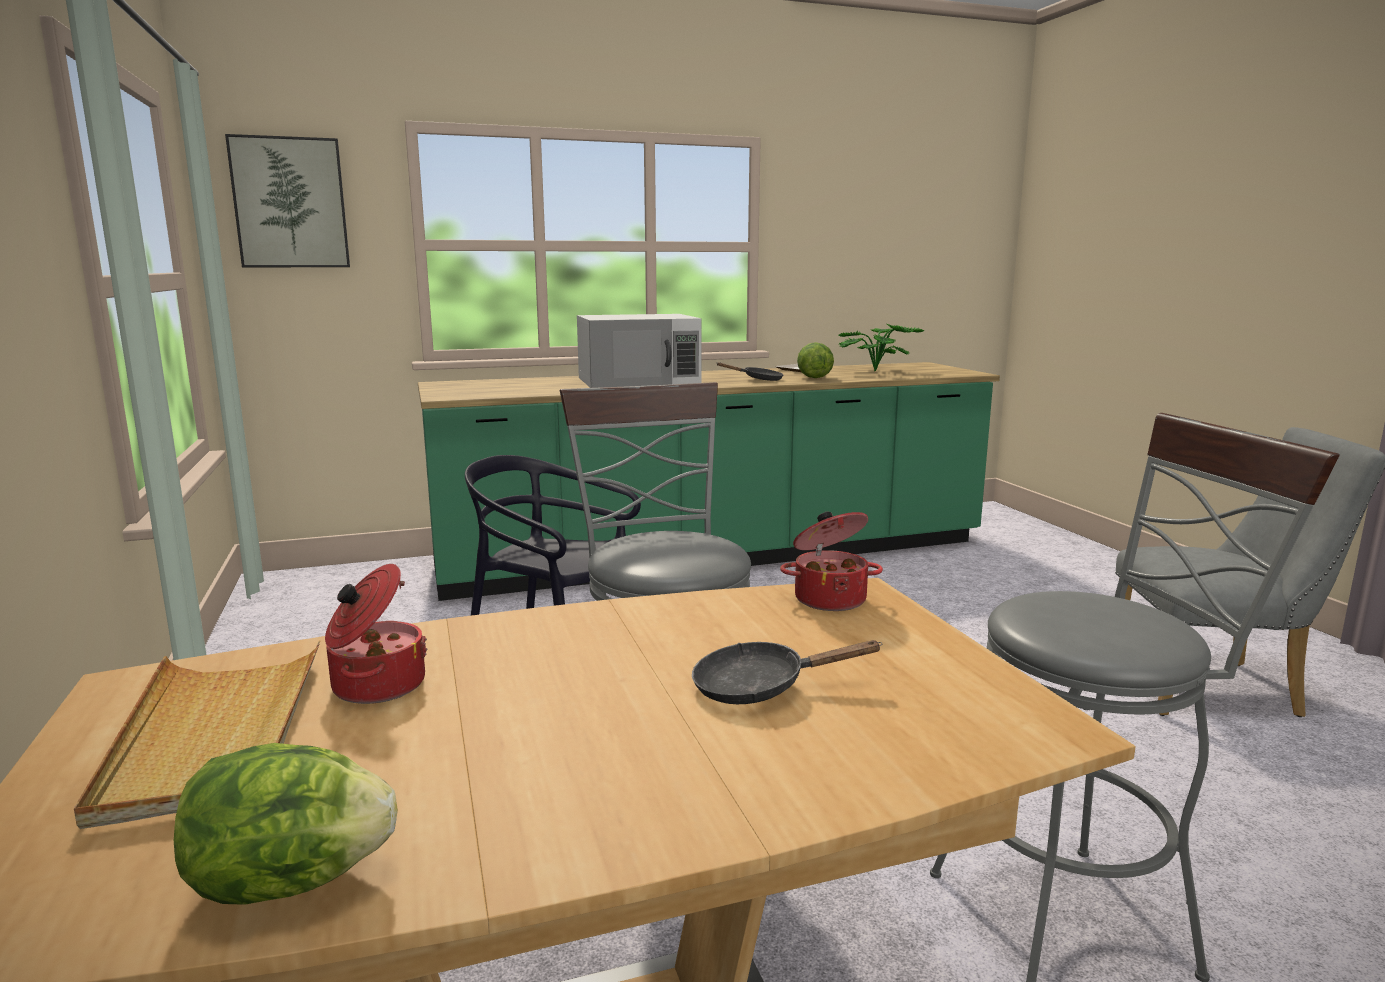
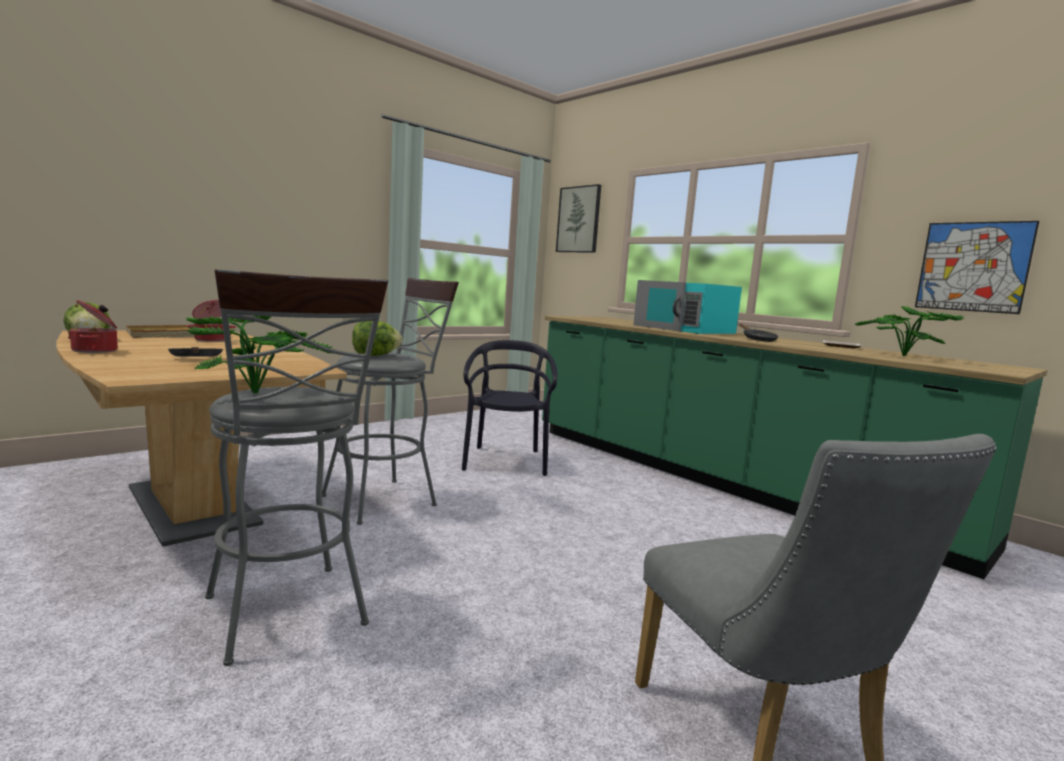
camera: 65 degrees right, 5 degrees down
white microwave [577,314,702,388] -> turquoise microwave [633,280,742,334]
cooking pot [780,512,883,611] -> cooking pot moved to [68,300,118,353]
lettuce [797,342,834,378] -> lettuce moved to [352,321,402,356]
none -> potted plant [185,316,335,394]
none -> picture [915,221,1039,314]

